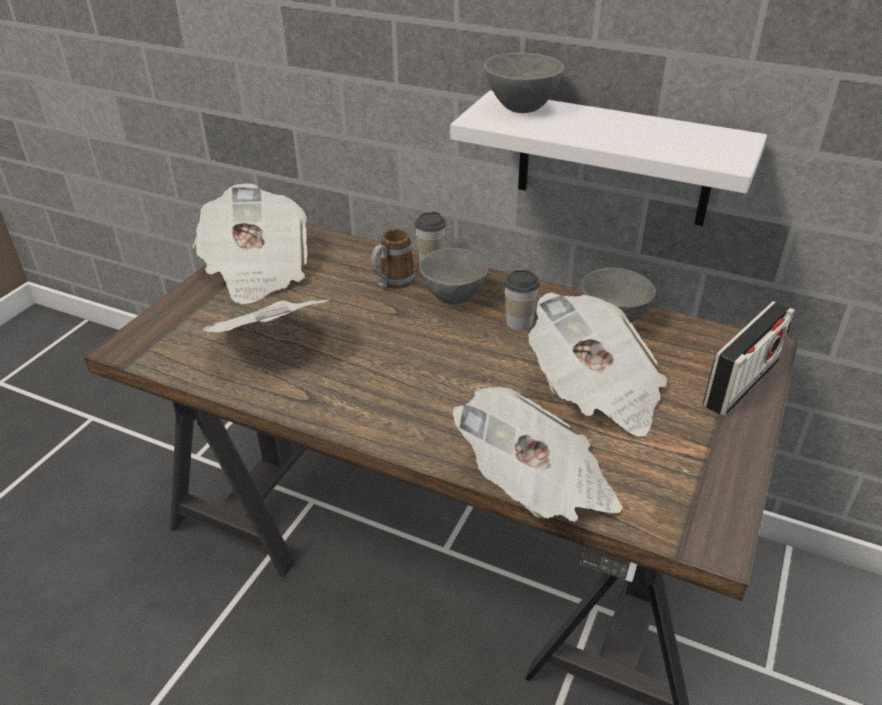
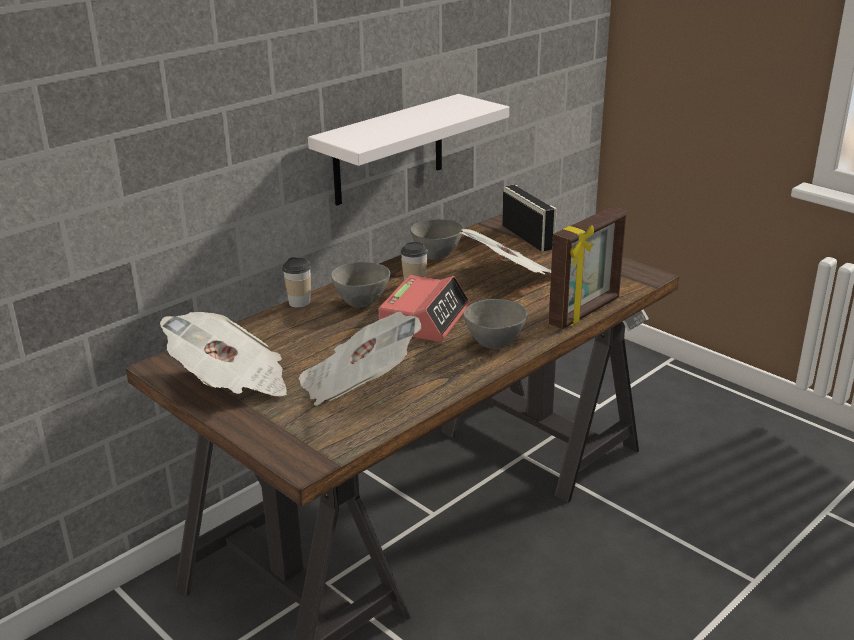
camera: 70 degrees left, 10 degrees down
mug [371,229,415,289] -> none
newspaper [453,387,623,522] -> picture frame [549,206,627,329]
grey bowl [484,53,564,113] -> grey bowl moved to [464,299,527,349]
none -> alarm clock [379,275,470,342]

